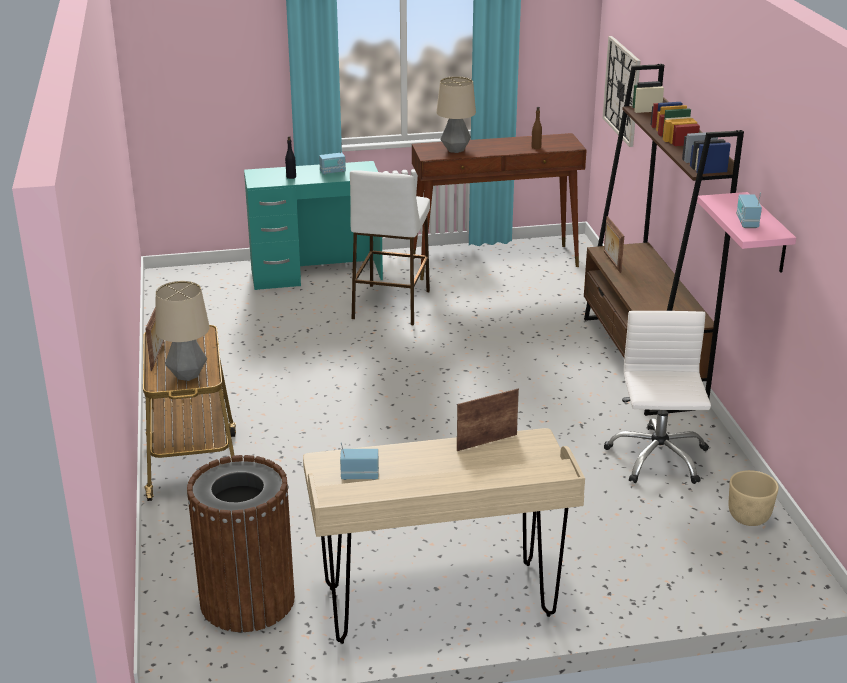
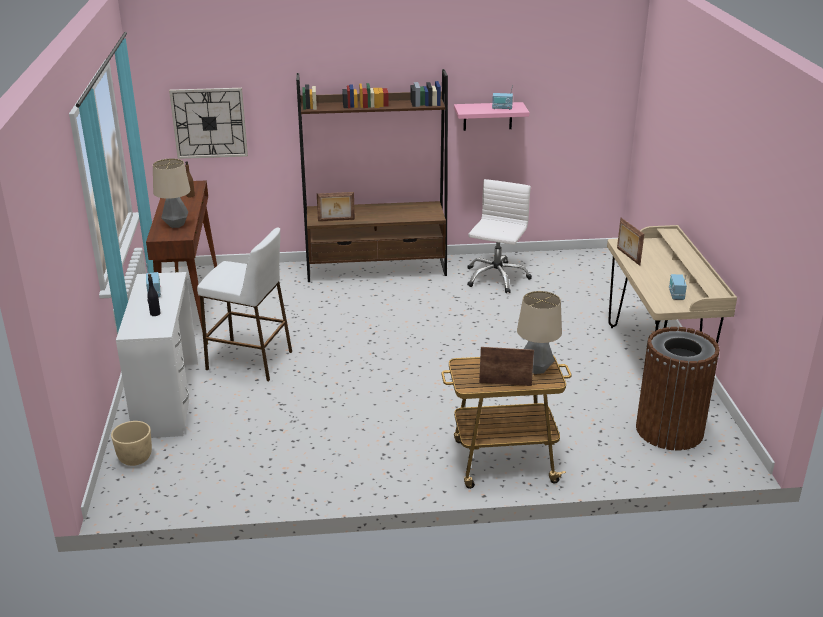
camera: 85 degrees left, 0 degrees up
turquoise desk [244,161,383,290] -> white desk [116,272,198,438]
white office chair [604,311,711,484] -> white office chair turned 105 degrees clockwise [467,179,532,293]
beige planter [729,470,779,526] -> beige planter moved to [111,421,152,466]

